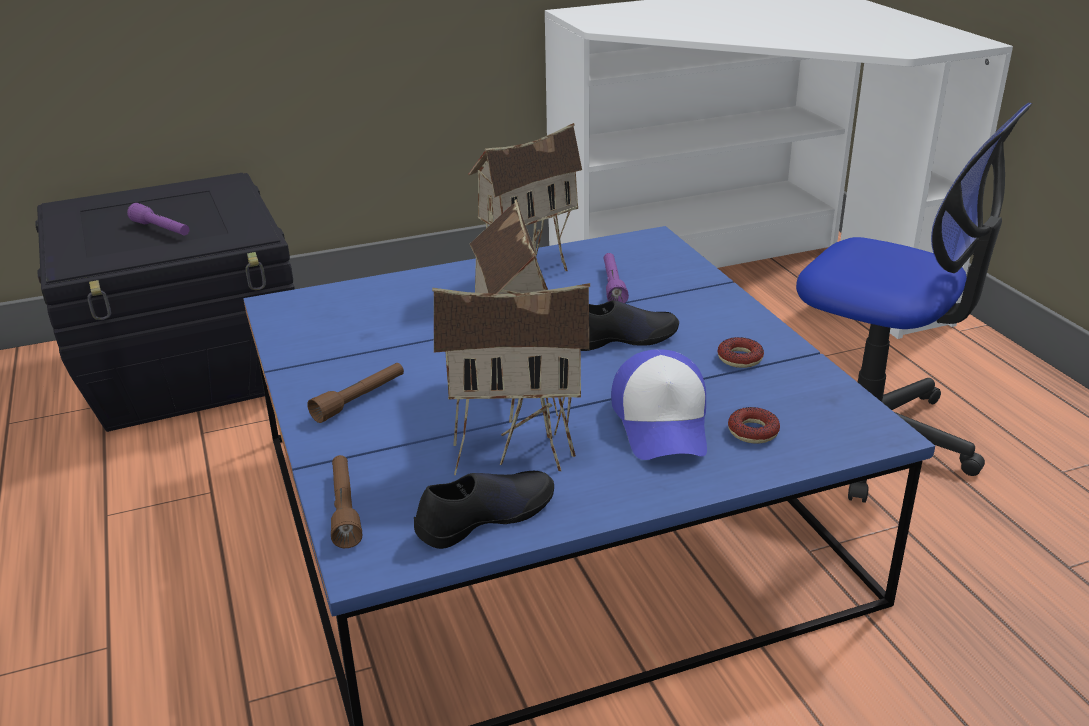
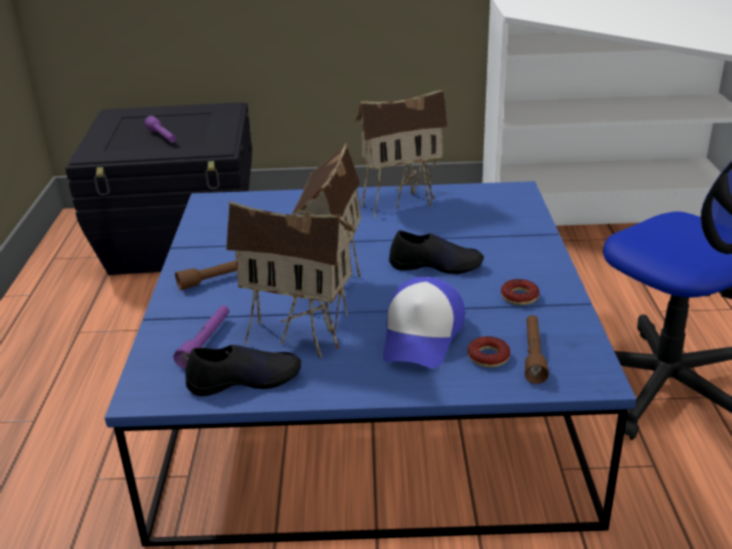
camera: 20 degrees right, 0 degrees up
brown flashlight [331,455,362,548] -> brown flashlight moved to [525,315,549,384]
purple flashlight [604,253,629,303] -> purple flashlight moved to [174,306,229,369]

